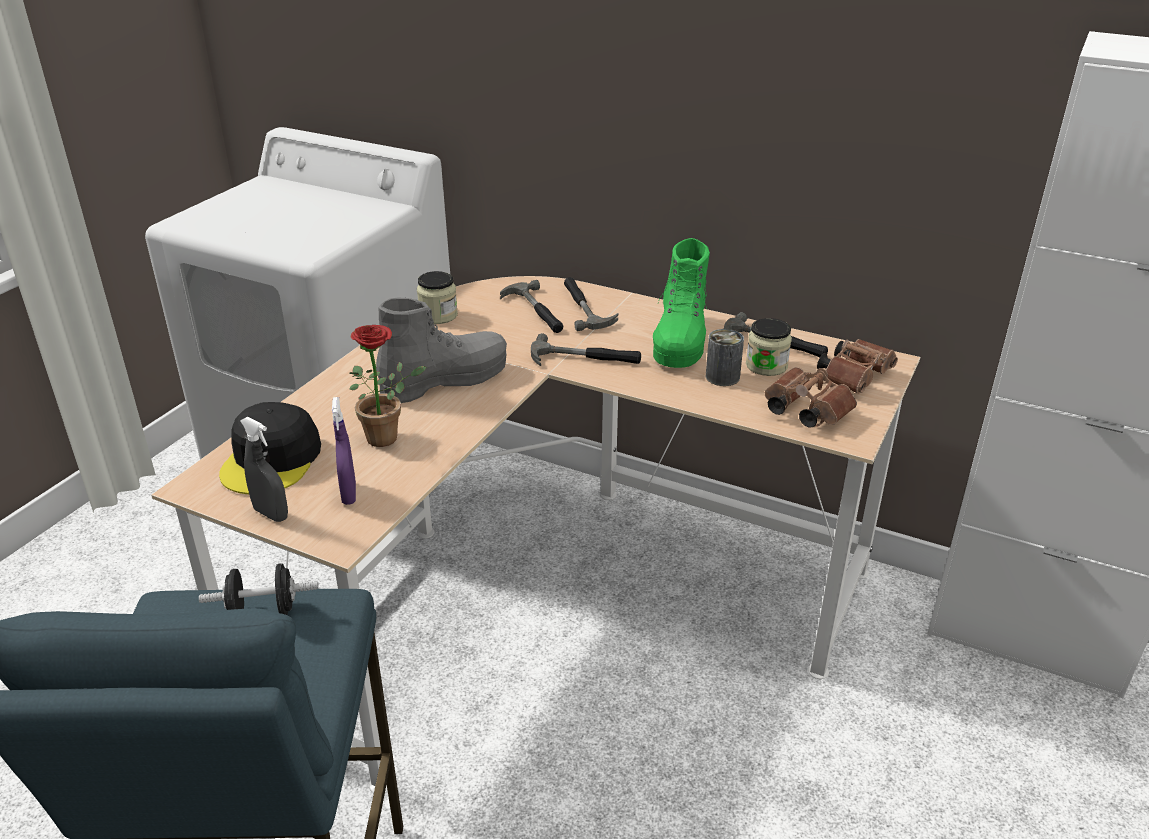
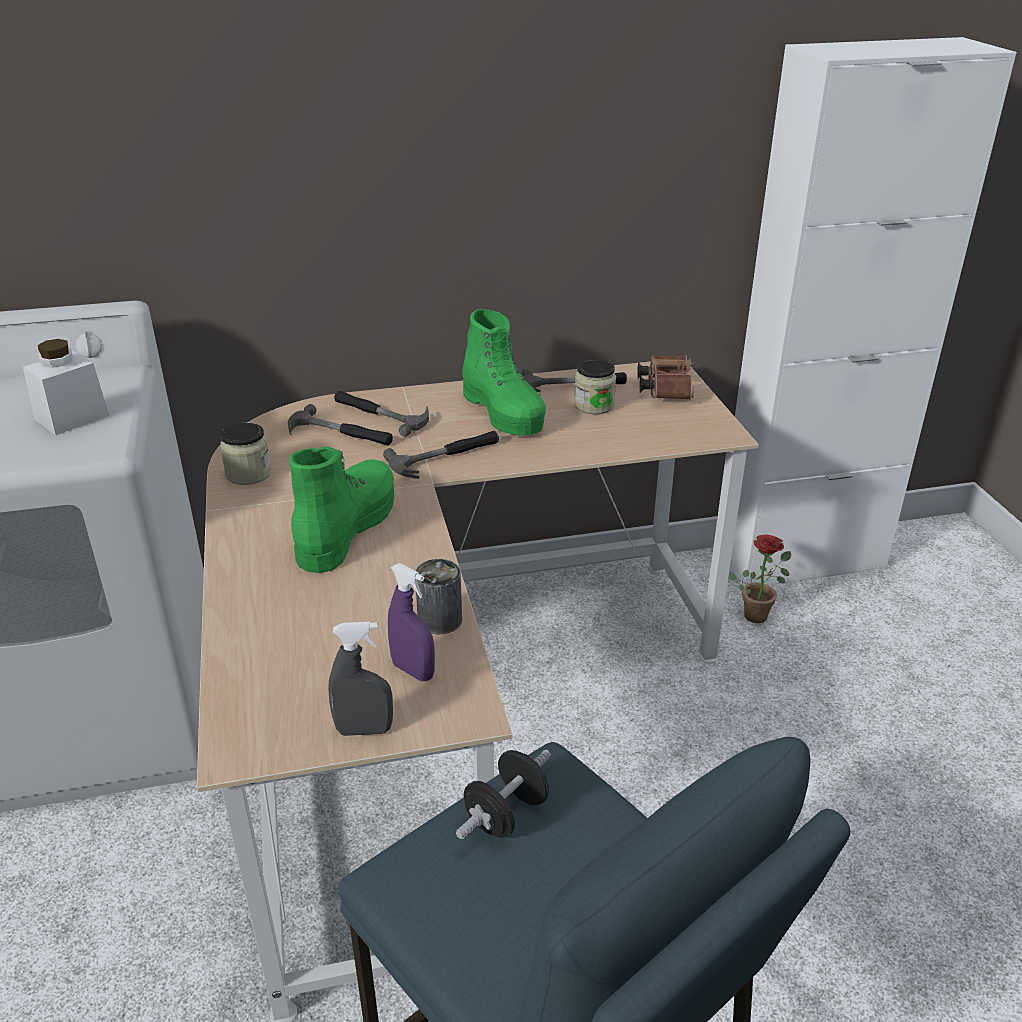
camera: 40 degrees left, 0 degrees up
black cap [219,402,321,494] -> none
potted plant [349,325,427,447] -> potted plant moved to [728,535,791,623]
grey boot [376,297,507,403] -> green boot [289,446,394,573]
can [706,329,744,386] -> can moved to [415,559,462,634]
brown binoculars [765,367,857,428] -> none
none -> white jar [23,339,109,435]

